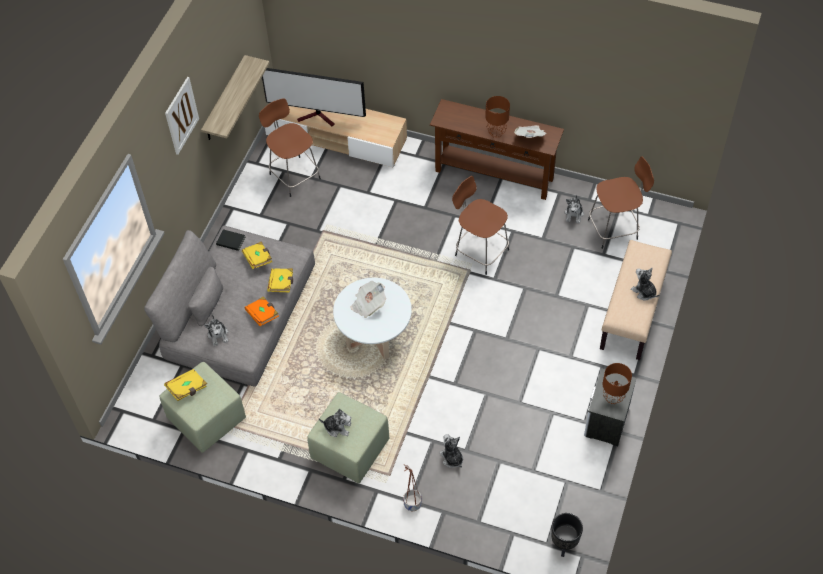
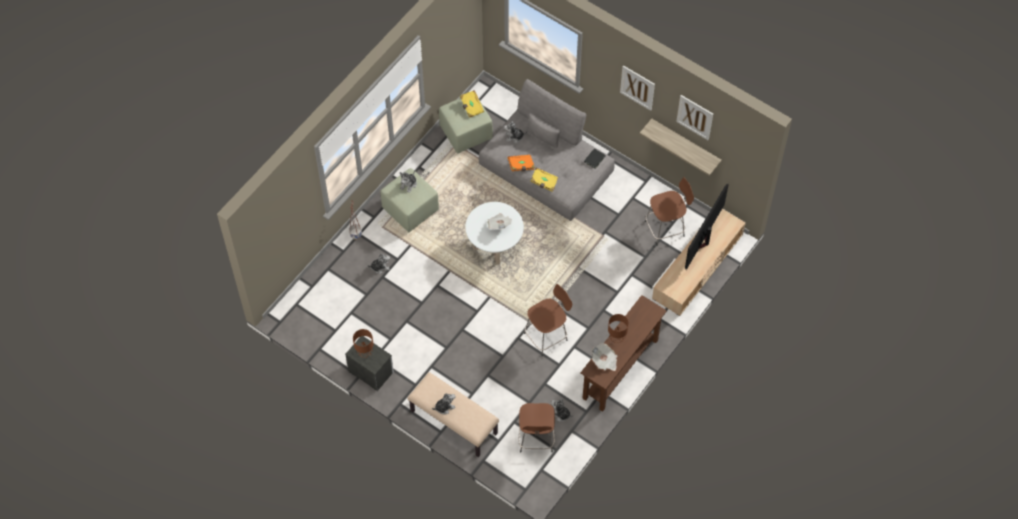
camera: 105 degrees right, 5 degrees up
yellow book [242,242,272,269] -> none
black planter [551,513,583,557] -> none
none -> picture [676,95,713,140]

